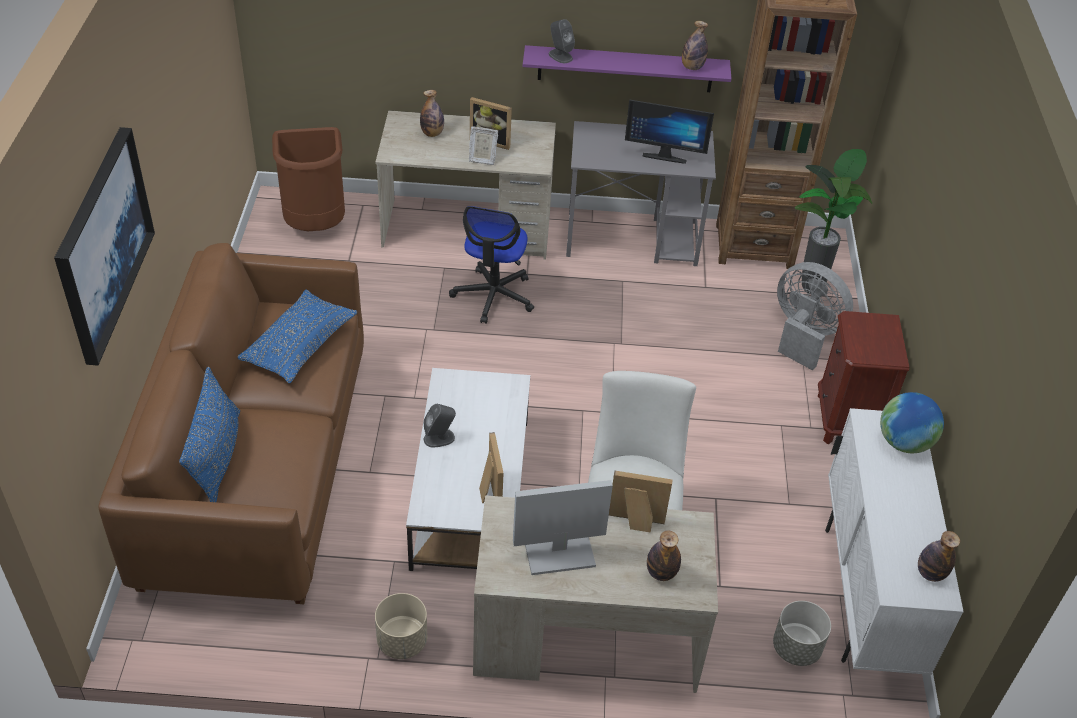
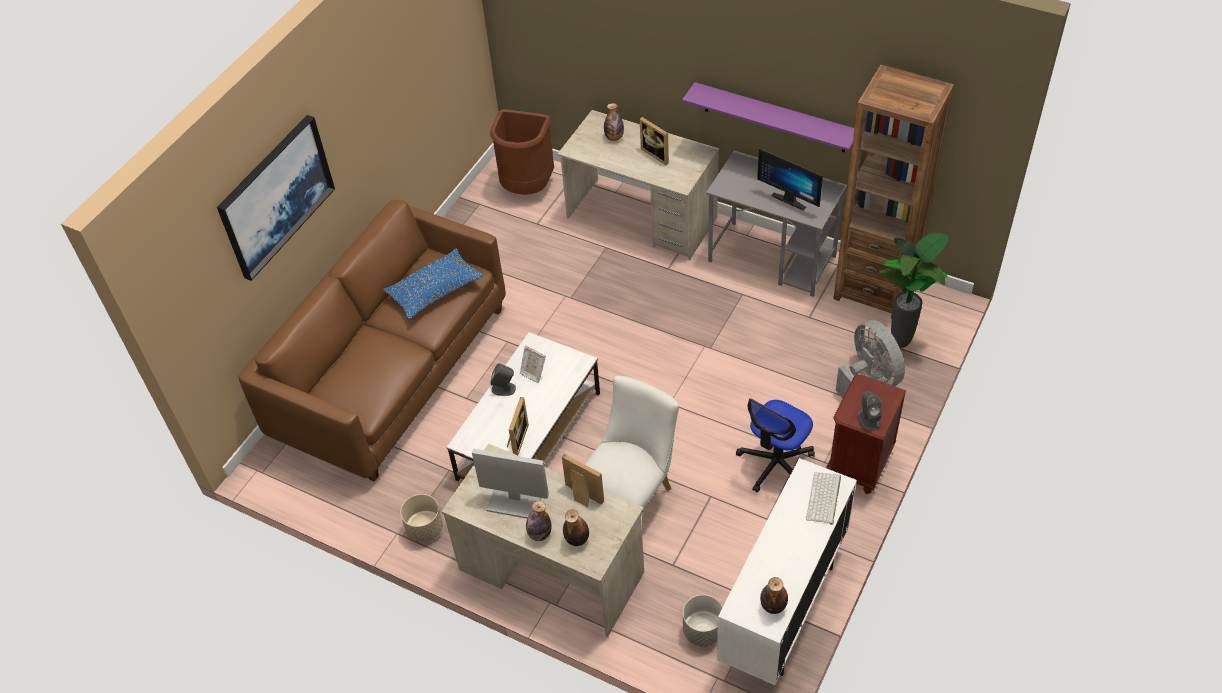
camera: 30 degrees right, 5 degrees up
blue pillow [179,367,240,502] -> none
office chair [449,206,534,324] -> office chair moved to [736,398,815,492]
picture frame [469,126,498,165] -> picture frame moved to [520,345,546,383]
grey speaker [548,19,575,63] -> grey speaker moved to [858,391,882,431]
bottle [682,21,708,70] -> bottle moved to [526,501,551,541]
globe [880,392,944,453] -> keyboard [806,472,841,525]

